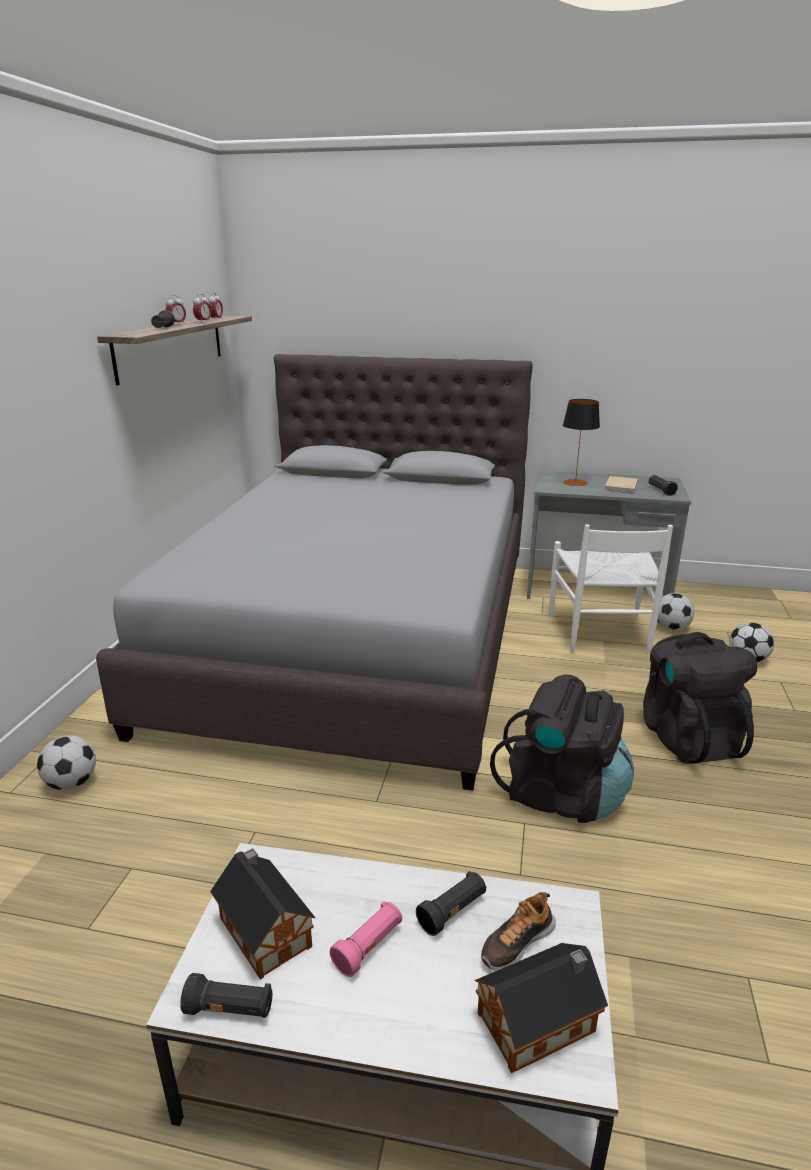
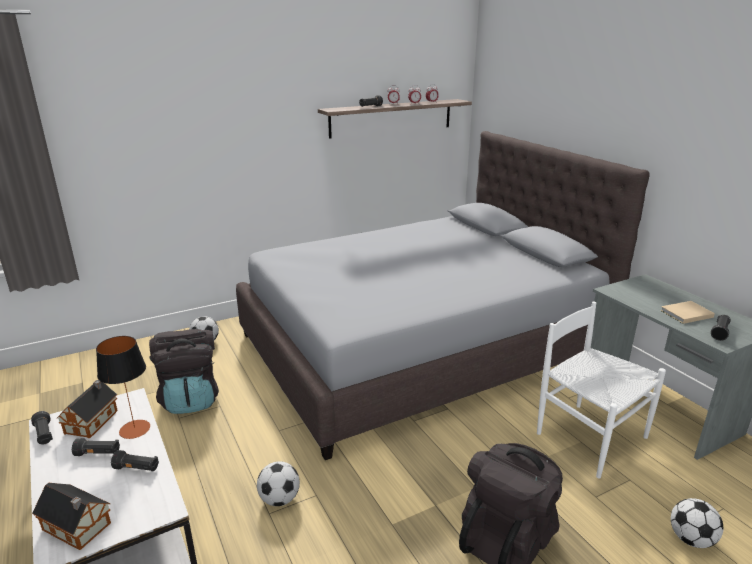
camera: 50 degrees right, 0 degrees up
pink flashlight [330,901,402,977] -> black flashlight [72,438,120,456]
shoe [481,892,556,971] -> none
black backpack [490,675,634,823] -> black backpack moved to [149,329,219,414]
white chair [549,524,673,653] -> white chair turned 90 degrees clockwise [537,301,666,479]
table lamp [563,399,600,486] -> table lamp moved to [96,336,150,439]
football [658,593,694,631] -> football moved to [257,461,300,506]

